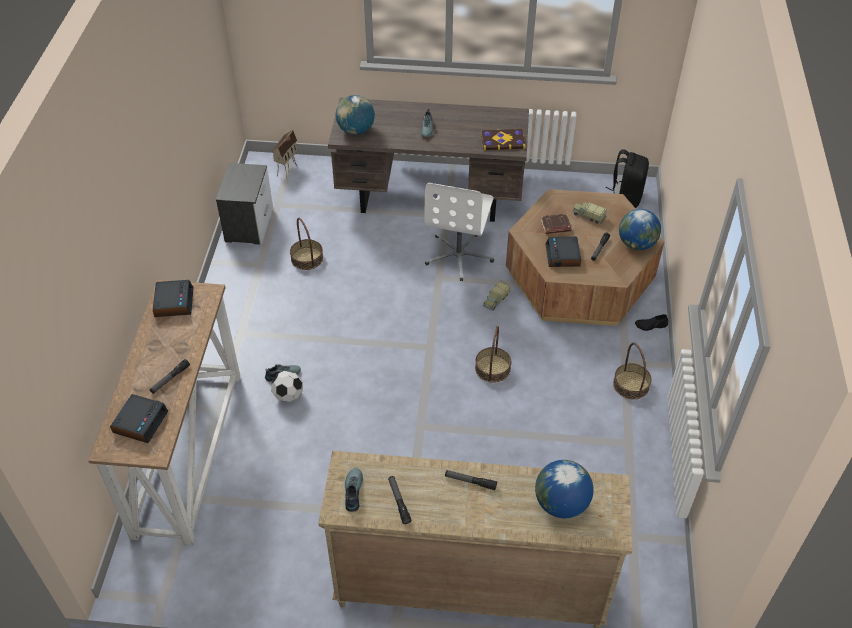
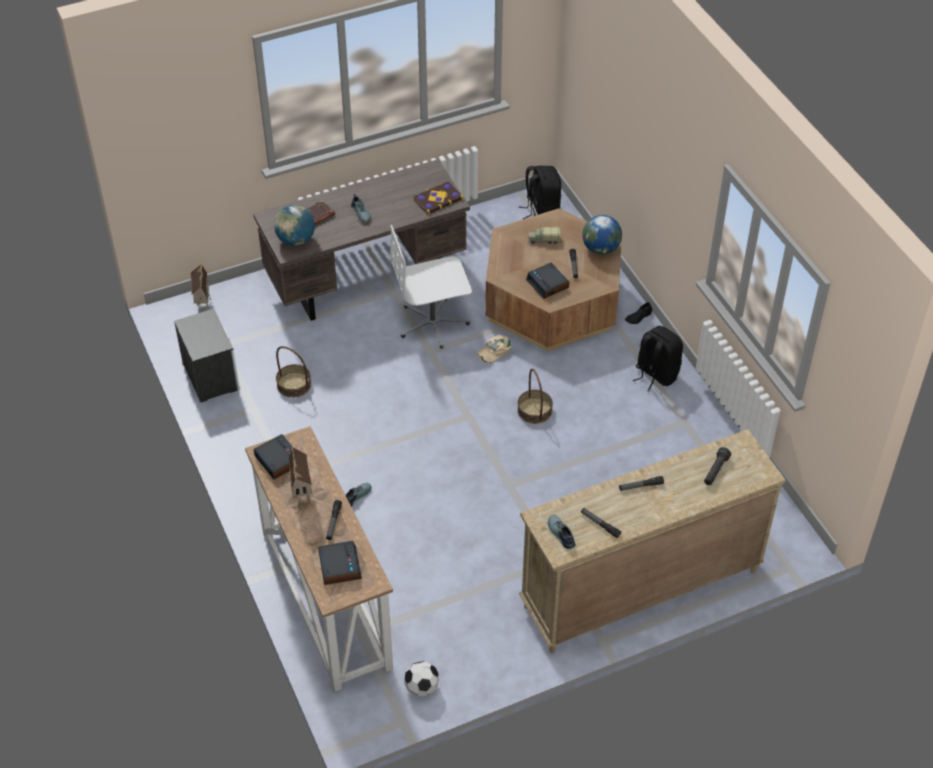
camera: 30 degrees left, 0 degrees up
football [271,371,303,402] -> football moved to [404,661,439,696]
white office chair [424,183,494,281] -> white office chair turned 90 degrees clockwise [390,225,472,349]
toy truck [483,281,510,310] -> beige cap [477,335,512,363]
globe [535,460,594,518] -> black flashlight [704,447,731,485]
brown book [540,214,572,234] -> brown book moved to [306,201,335,225]
basket [613,343,652,399] -> black backpack [633,326,683,391]
none -> toy house [289,447,313,510]

